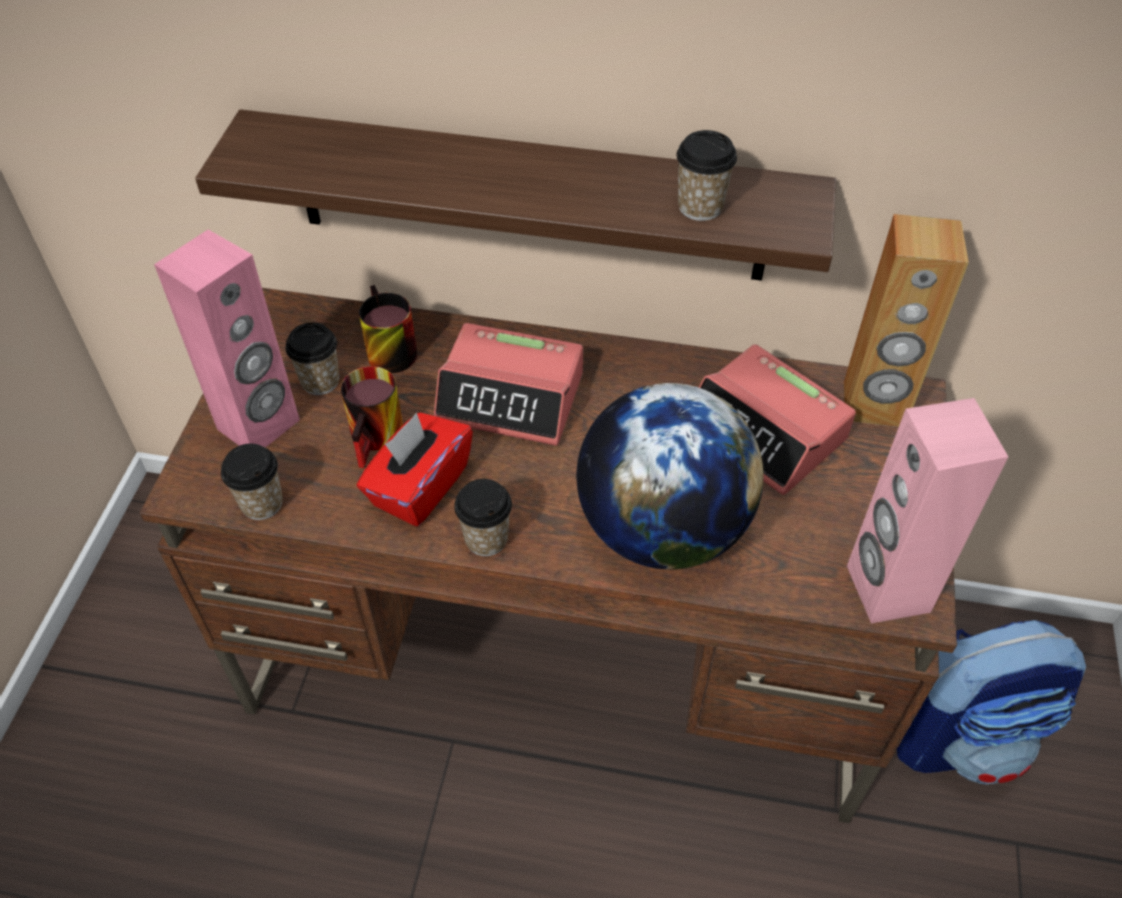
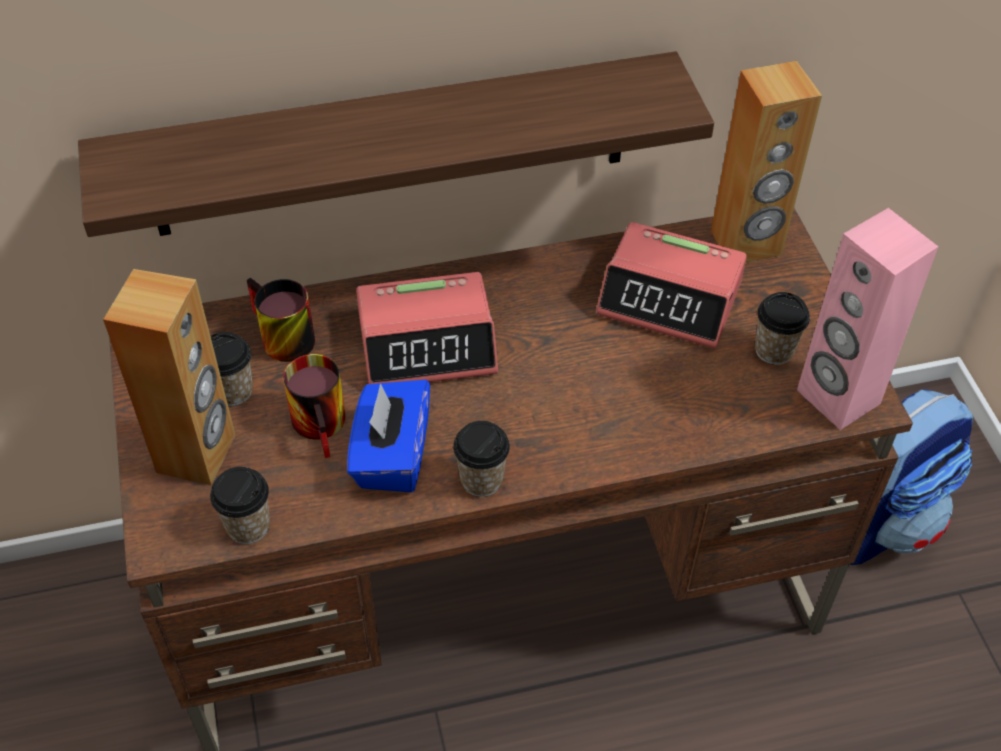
camera: 25 degrees left, 0 degrees up
pink speaker [154,230,300,448] -> brown speaker [103,269,235,485]
red tissue box [357,412,473,526] -> blue tissue box [347,380,430,492]
globe [576,383,764,570] -> none
cup [677,130,737,221] -> cup moved to [755,292,810,365]

